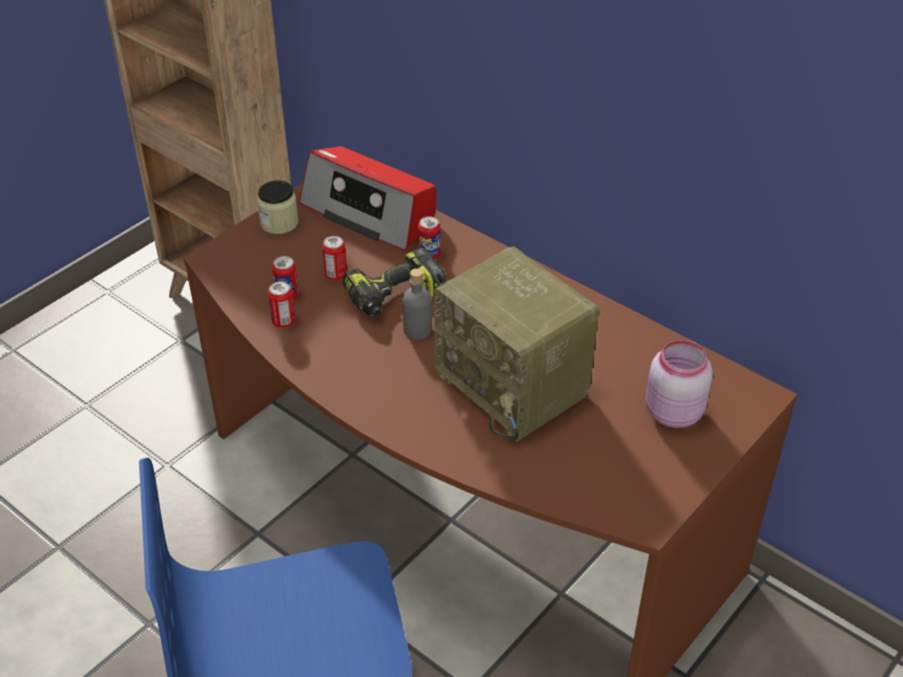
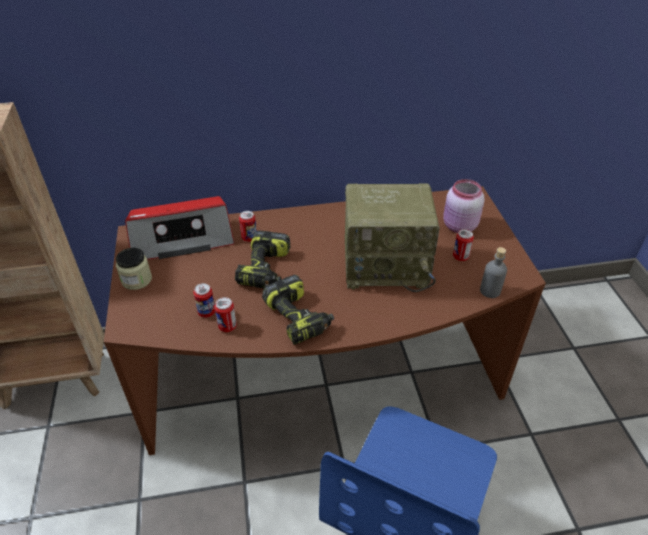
camera: 50 degrees left, 0 degrees up
can [322,236,347,281] -> can moved to [453,229,474,261]
grey bottle [403,269,432,339] -> grey bottle moved to [480,247,507,298]
none -> power drill [262,275,334,345]

